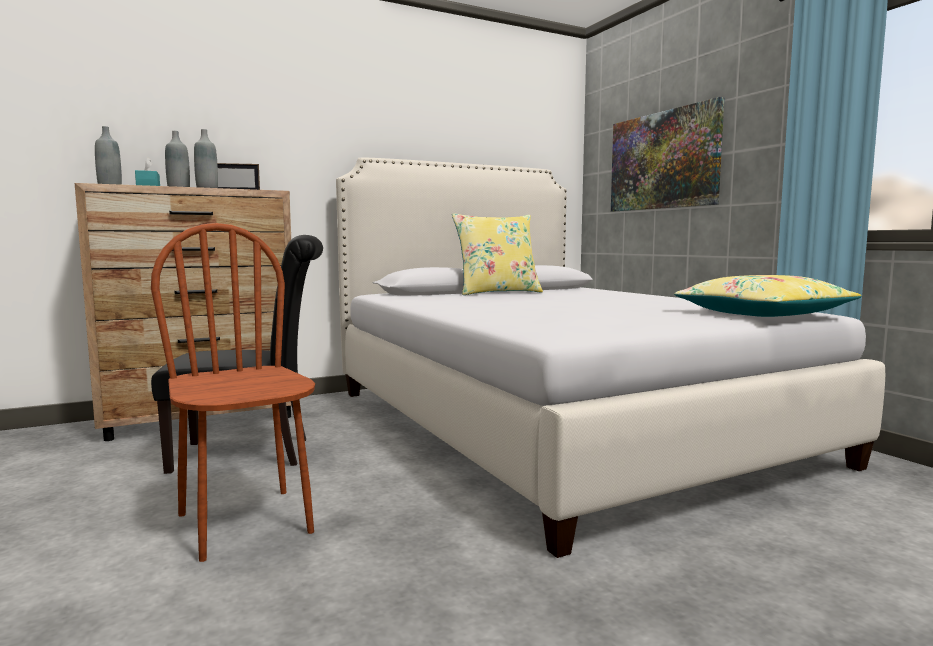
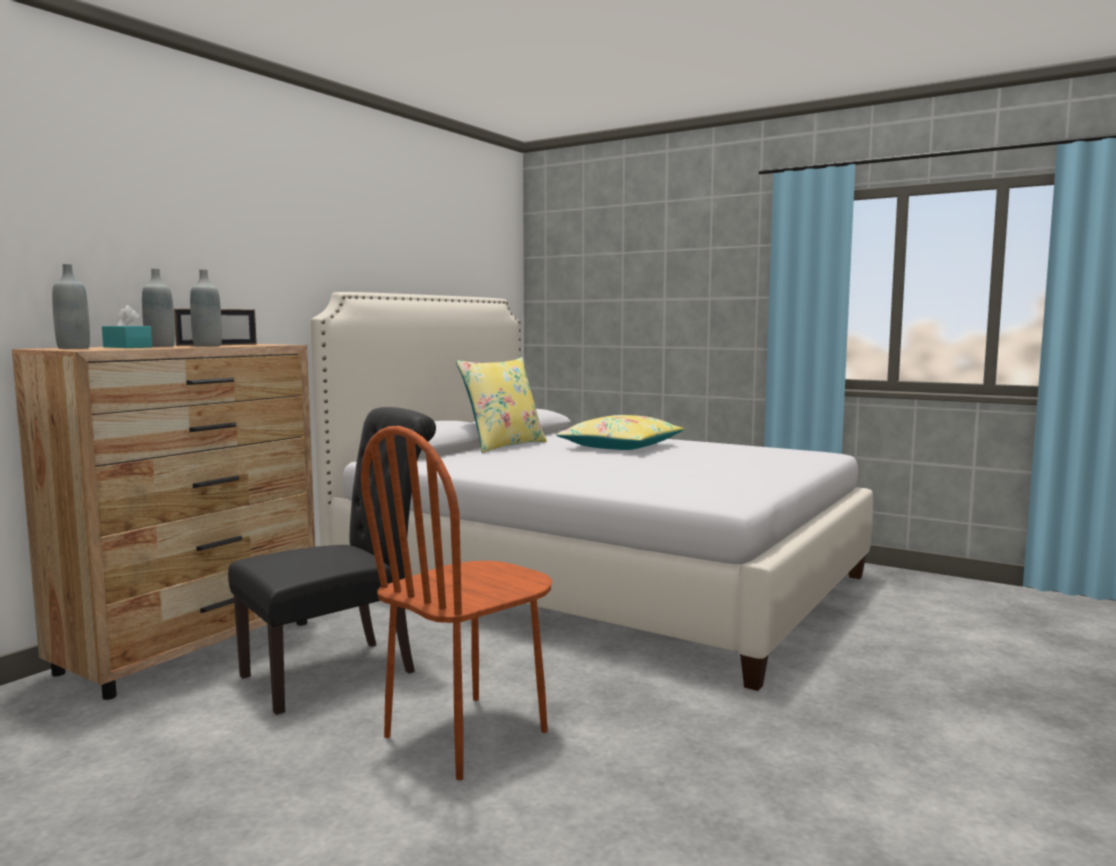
camera: 30 degrees left, 0 degrees up
brown chair [151,223,315,562] -> brown chair turned 75 degrees counterclockwise [361,426,552,780]
picture [611,97,724,212] -> none
yellow pillow [674,275,862,317] -> yellow pillow moved to [556,415,684,450]

